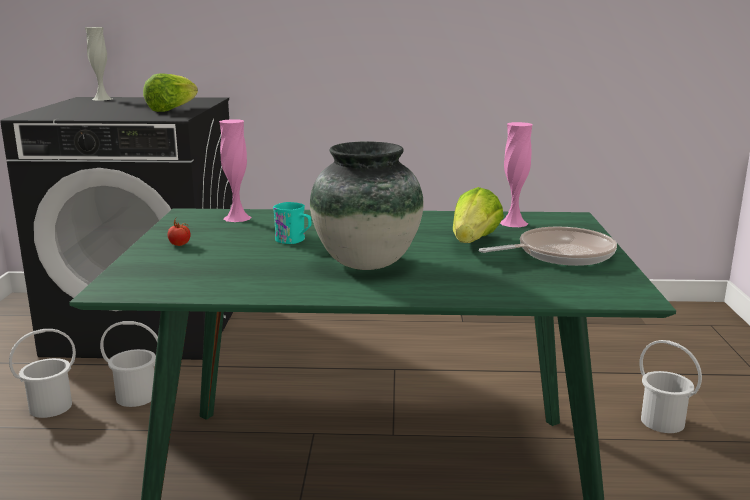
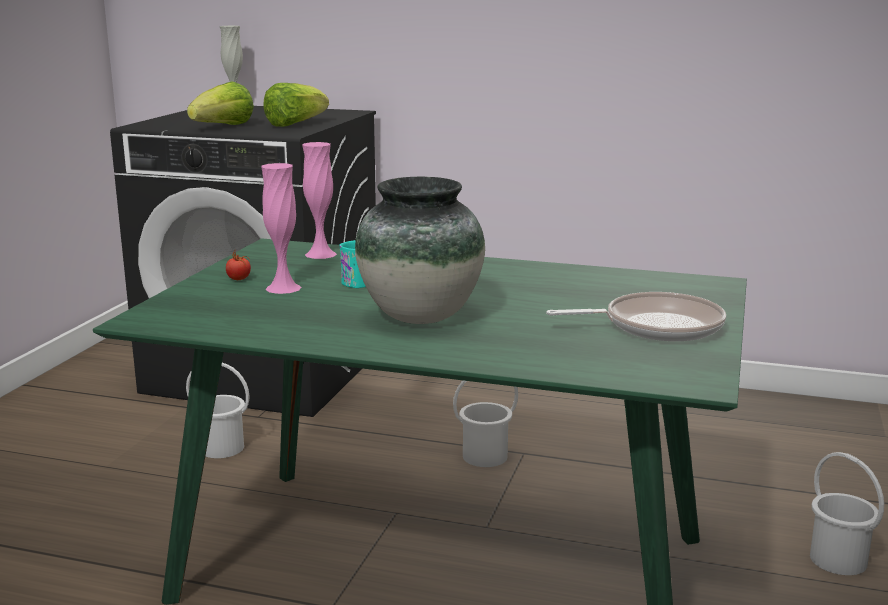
camera: 15 degrees right, 0 degrees up
white bucket [9,329,76,418] -> white bucket moved to [453,381,518,467]
lettuce [453,187,504,243] -> lettuce moved to [187,81,254,125]
pink vase [500,122,532,227] -> pink vase moved to [262,163,301,294]

